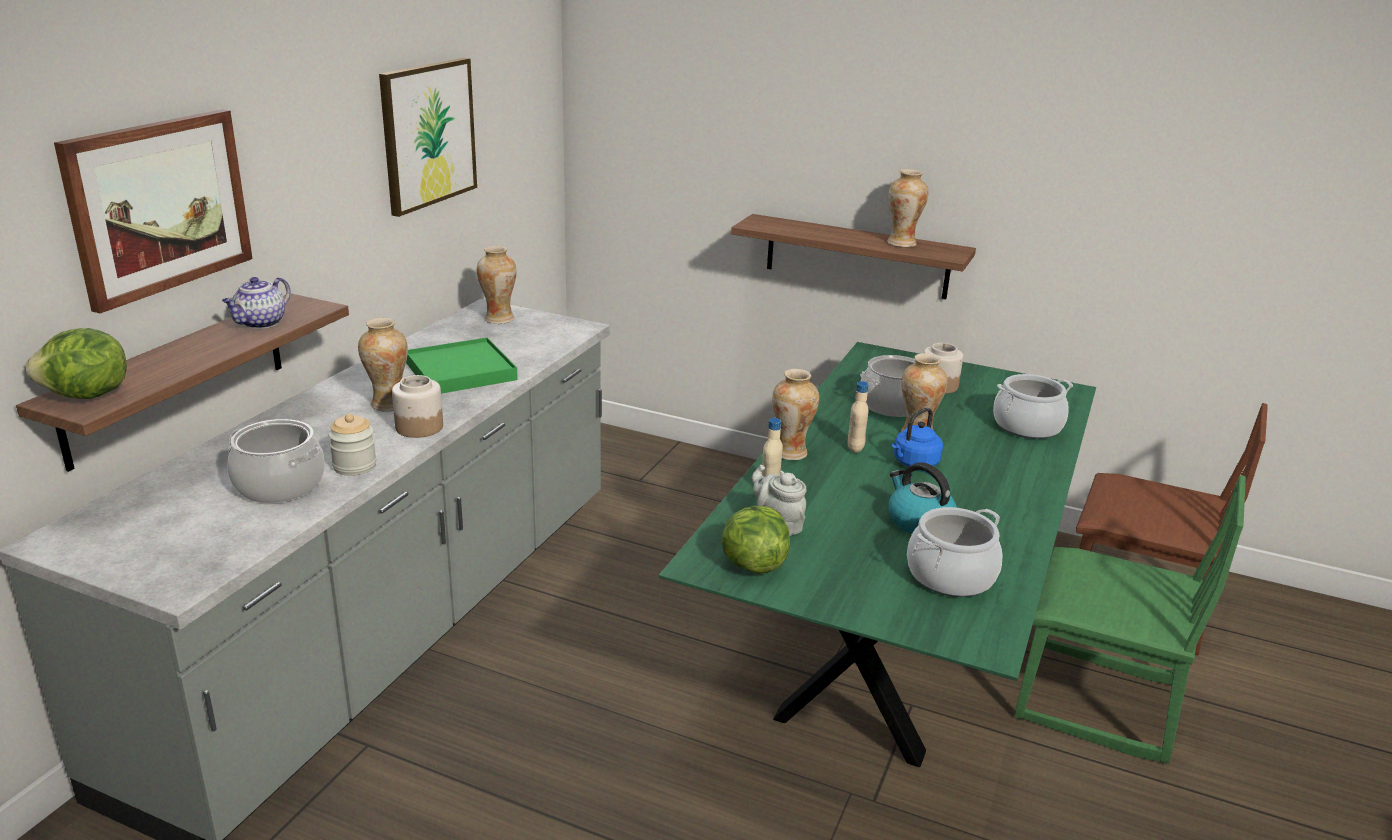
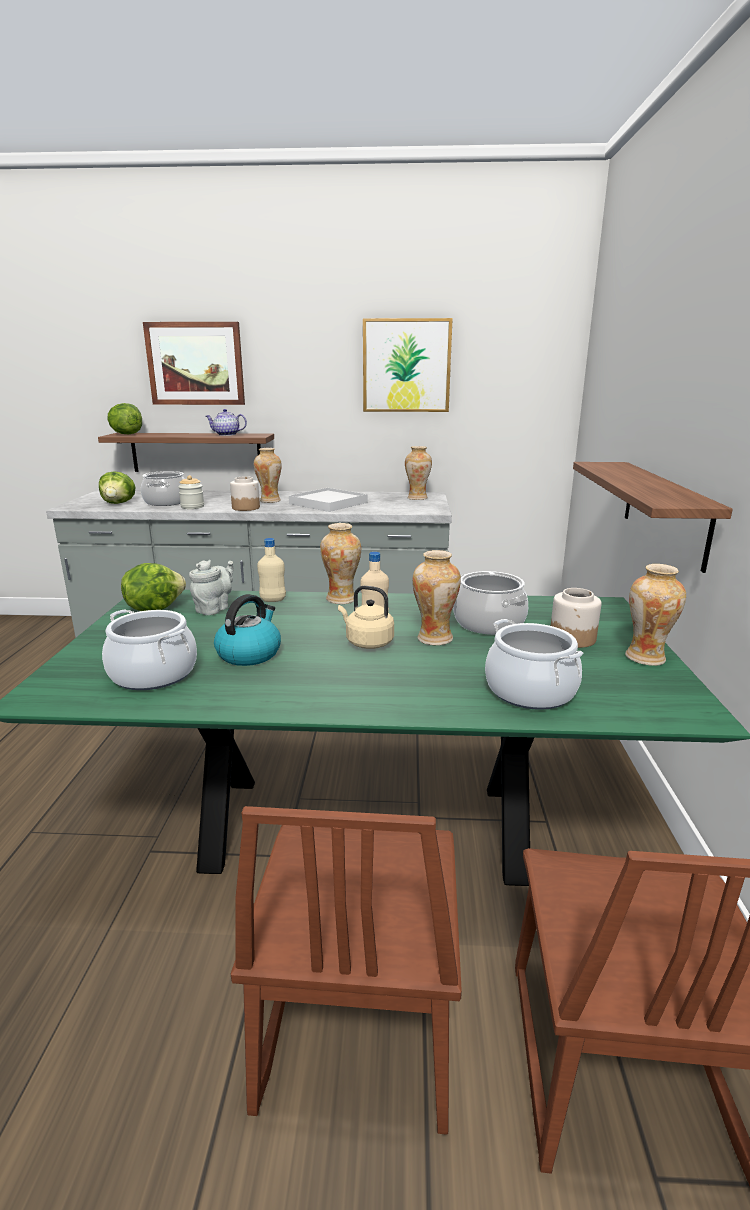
camera: 70 degrees right, 5 degrees down
green tray [406,337,518,394] -> white tray [289,488,367,512]
vase [887,169,928,247] -> vase moved to [625,564,686,666]
blue kettle [892,408,943,467] -> beige kettle [338,586,394,649]
green chair [1015,475,1246,764] -> brown chair [231,806,462,1135]
none -> lettuce [99,471,135,504]

